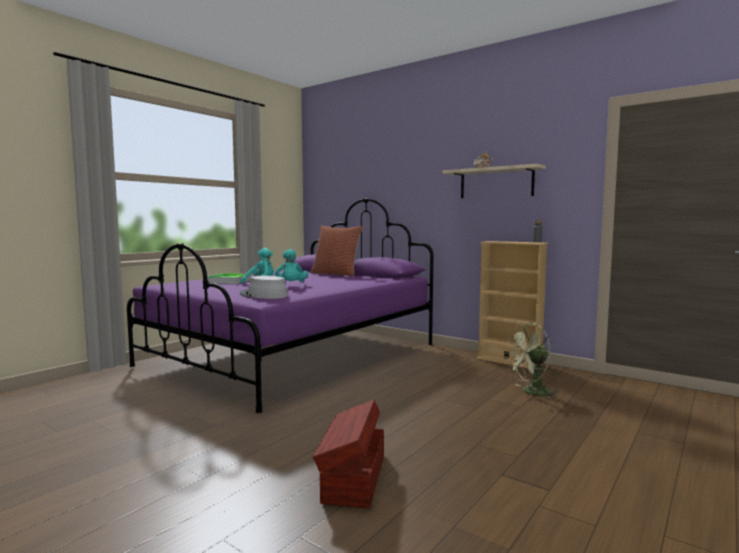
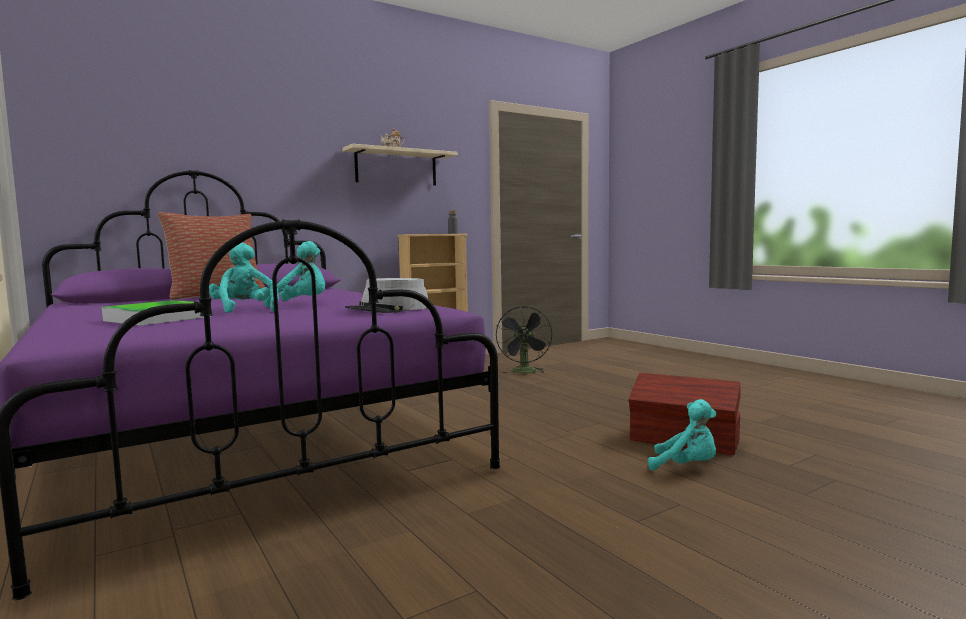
camera: 70 degrees left, 0 degrees up
green fan [505,323,559,400] -> black fan [496,306,552,374]
none -> turquoise plush toy [648,399,717,471]

